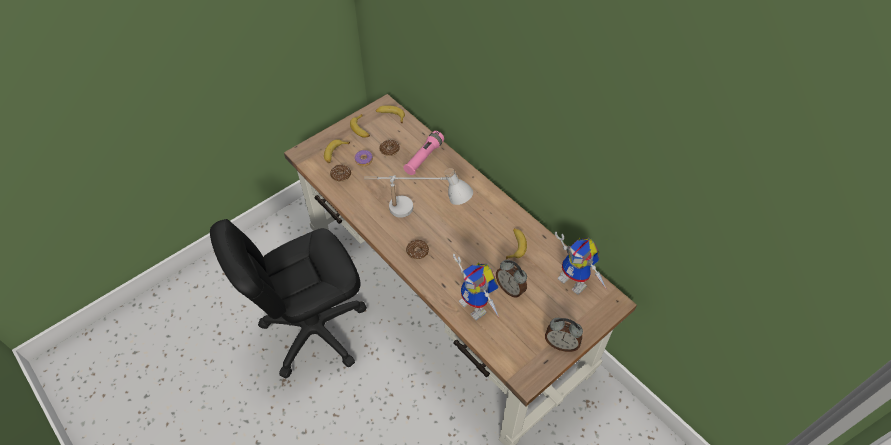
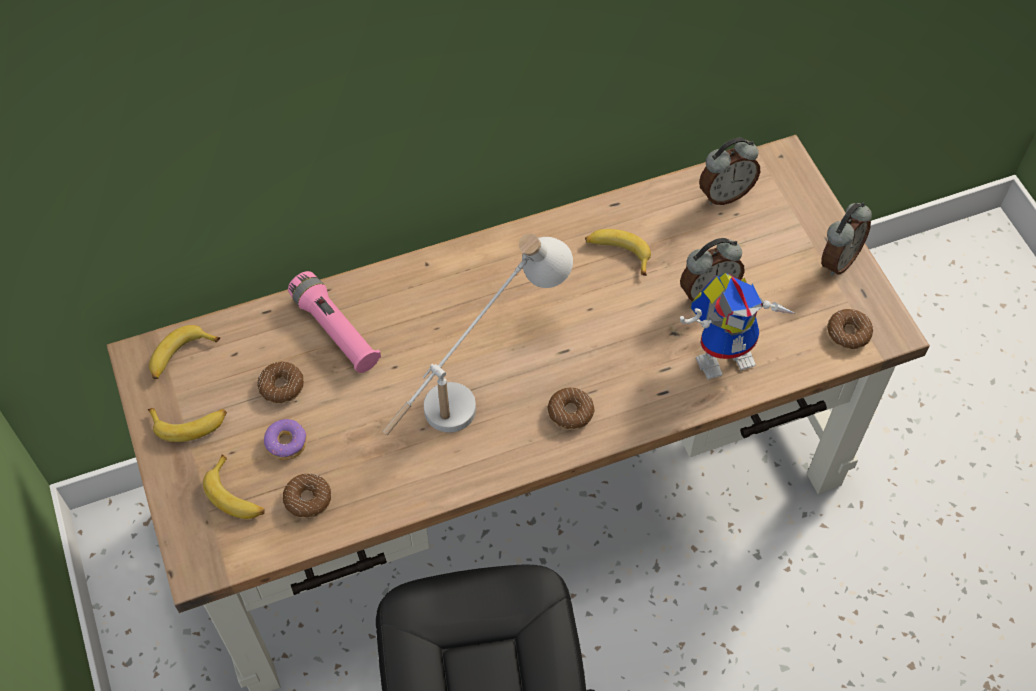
camera: 70 degrees left, 5 degrees up
toy robot [555,232,607,295] -> alarm clock [699,138,760,205]
none -> donut [827,309,873,349]

